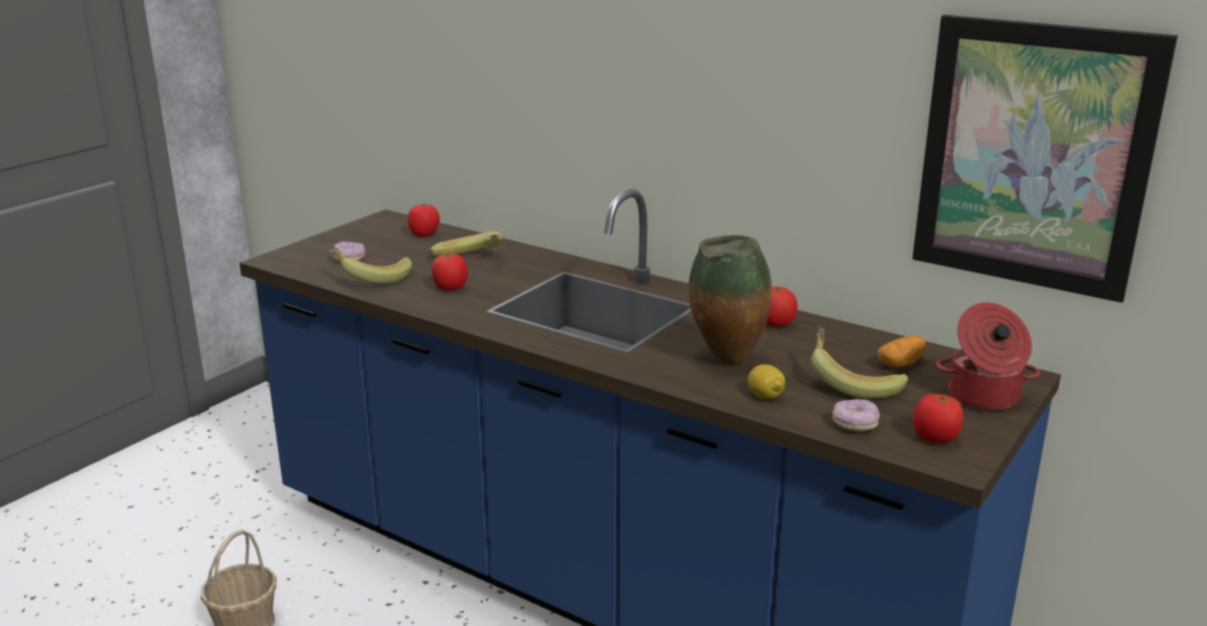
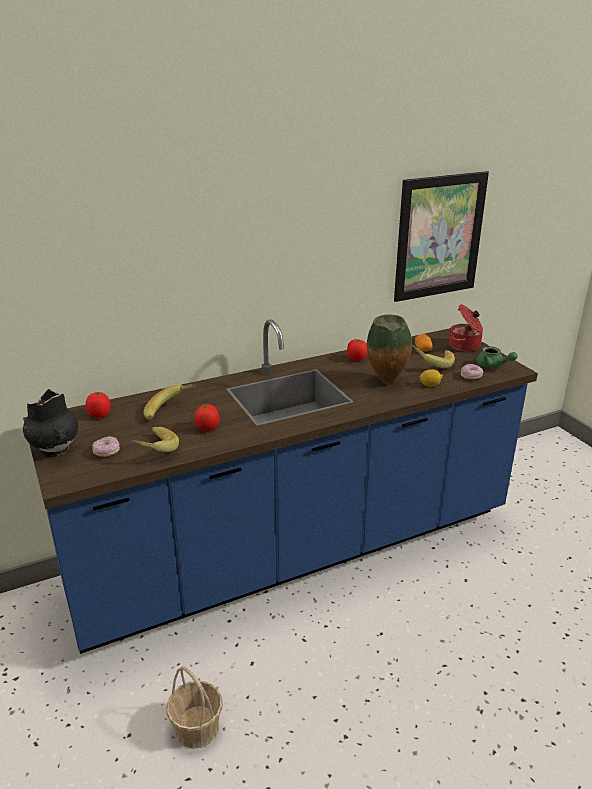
camera: 60 degrees left, 5 degrees up
tomato [913,394,963,443] -> green teapot [476,346,518,369]
none -> black vase [23,389,78,457]

